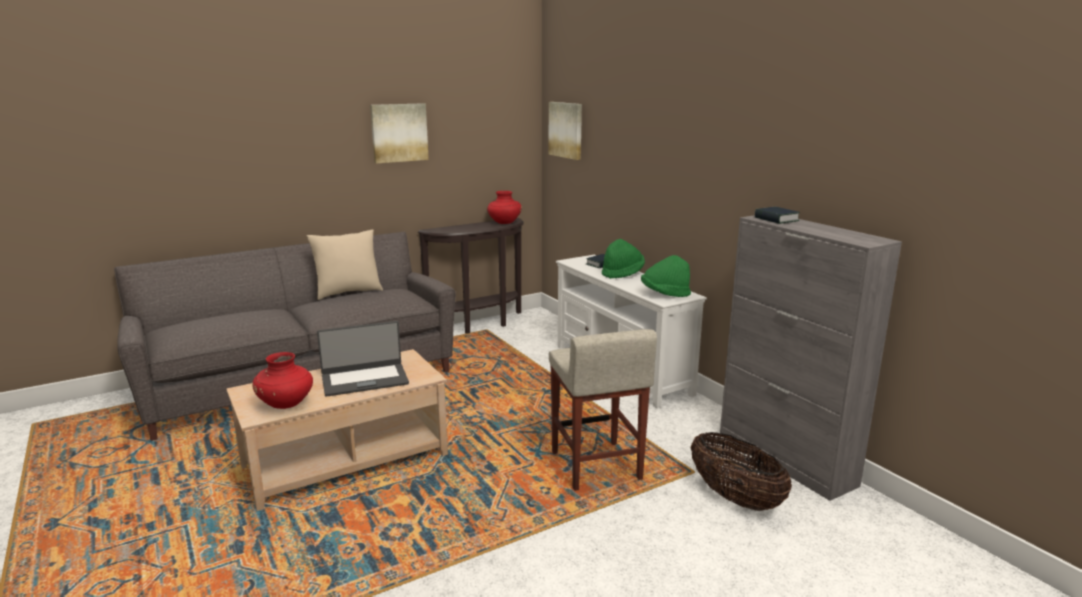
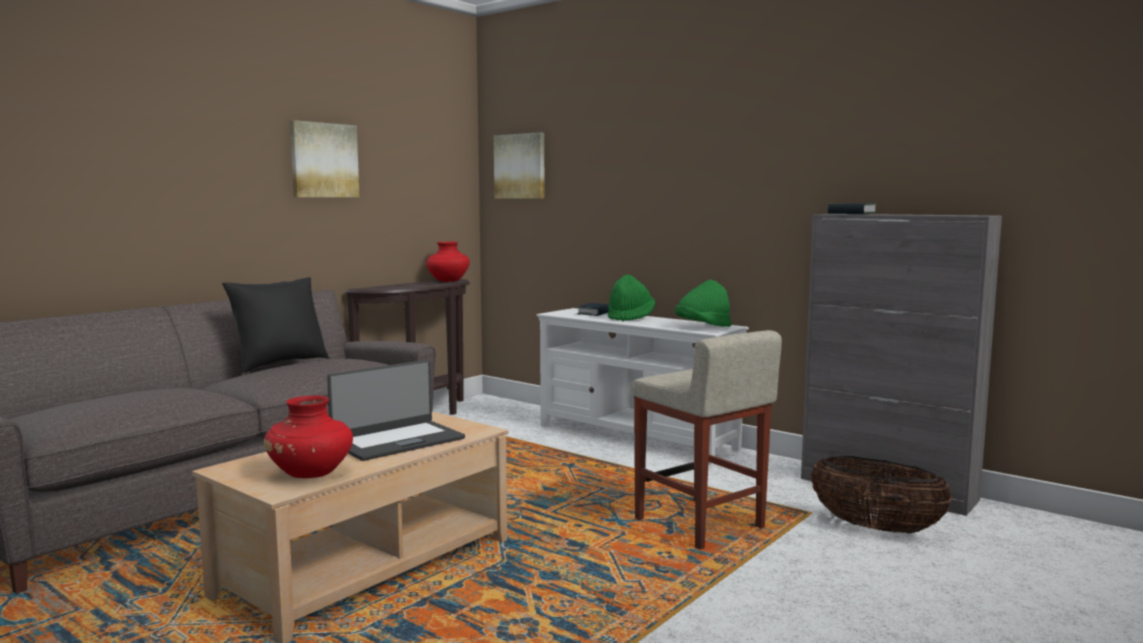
camera: 20 degrees left, 10 degrees down
beige pillow [306,230,383,300] -> black pillow [222,277,329,373]

